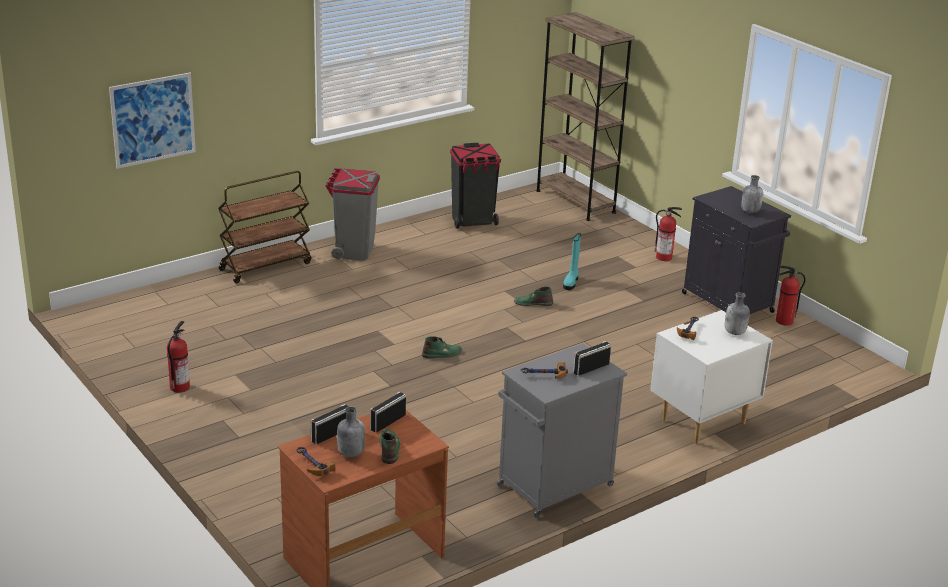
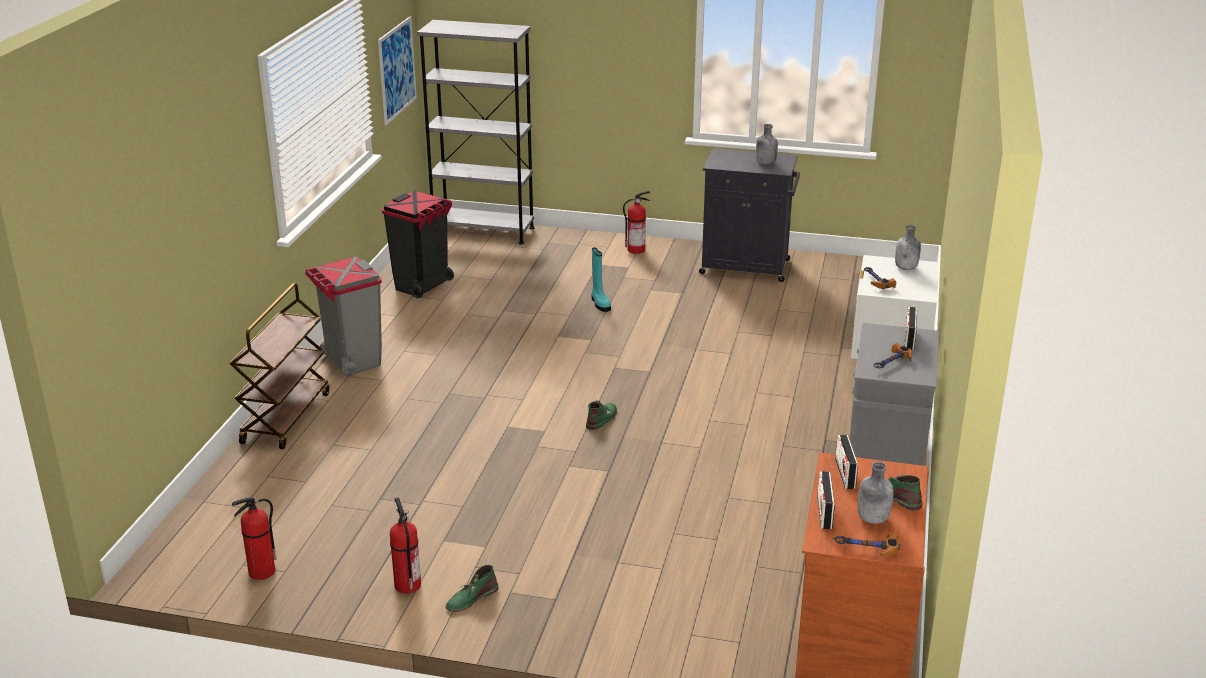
camera: 40 degrees left, 0 degrees up
picture [109,73,196,169] -> picture moved to [378,16,417,125]
green boot [514,286,553,306] -> green boot moved to [446,565,498,612]
brown bookcase [536,12,635,221] -> grey bookcase [417,20,535,244]
fire extinguisher [776,266,806,325] -> fire extinguisher moved to [232,497,277,580]

